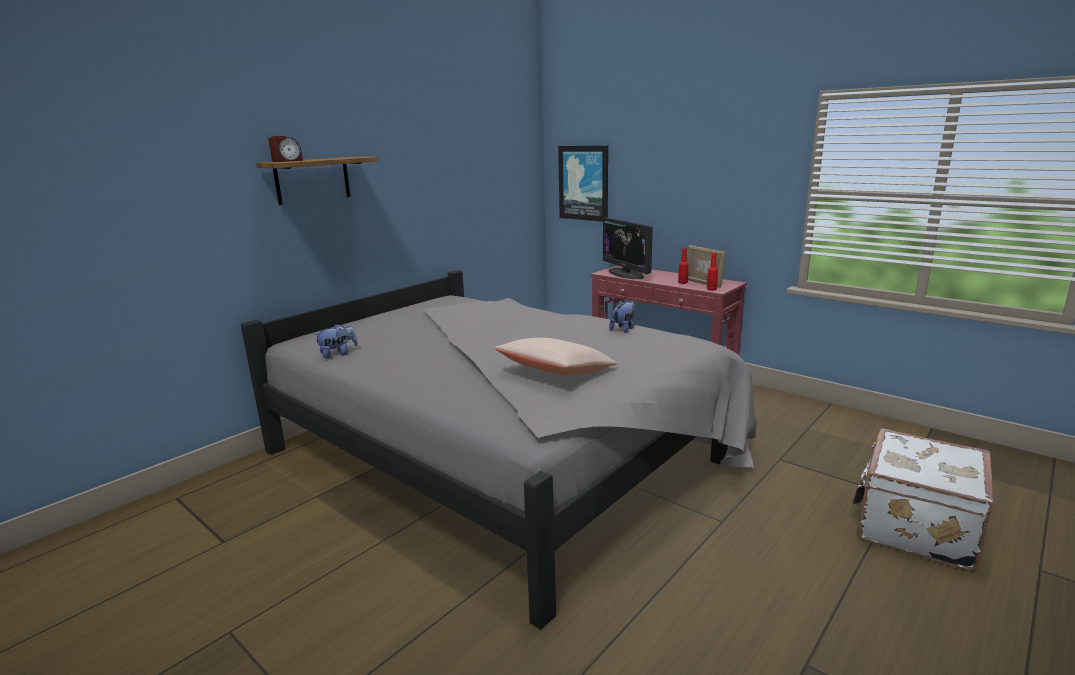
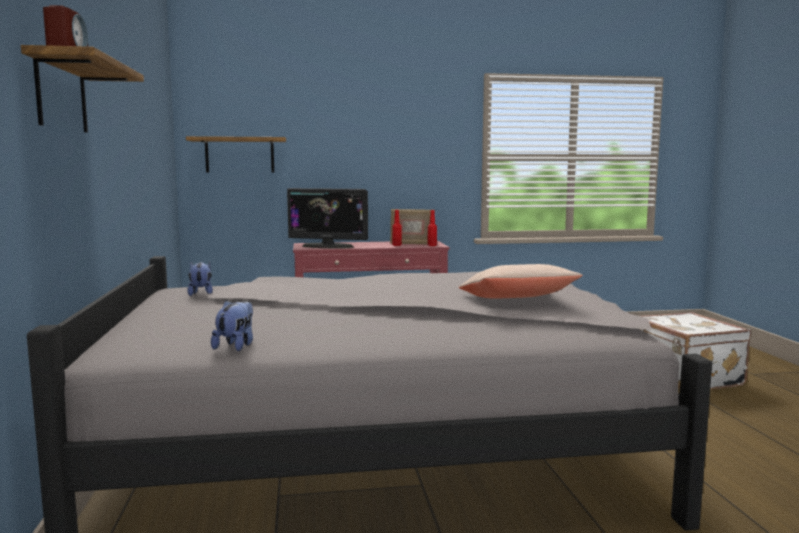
camera: 50 degrees left, 10 degrees down
picture [558,146,608,222] -> shelf [186,136,286,173]
plush toy [609,301,636,333] -> plush toy moved to [187,262,213,296]

